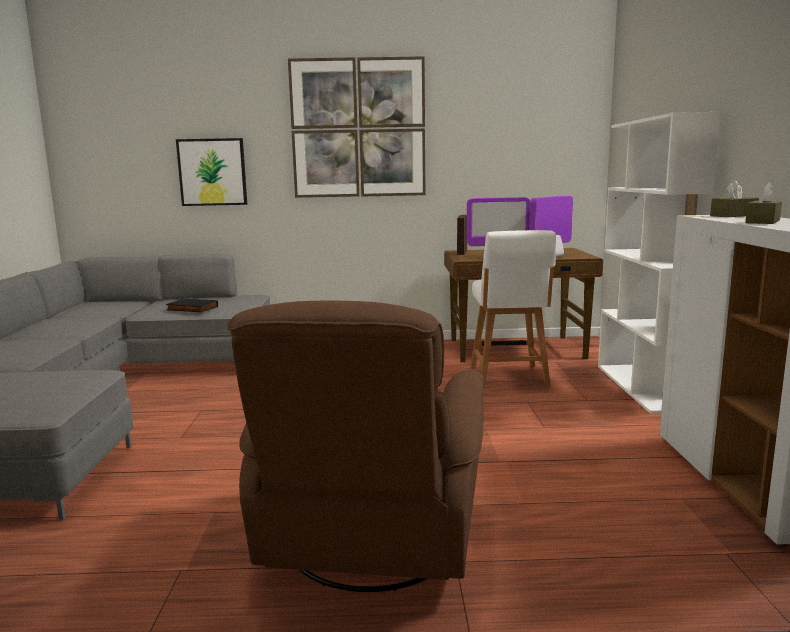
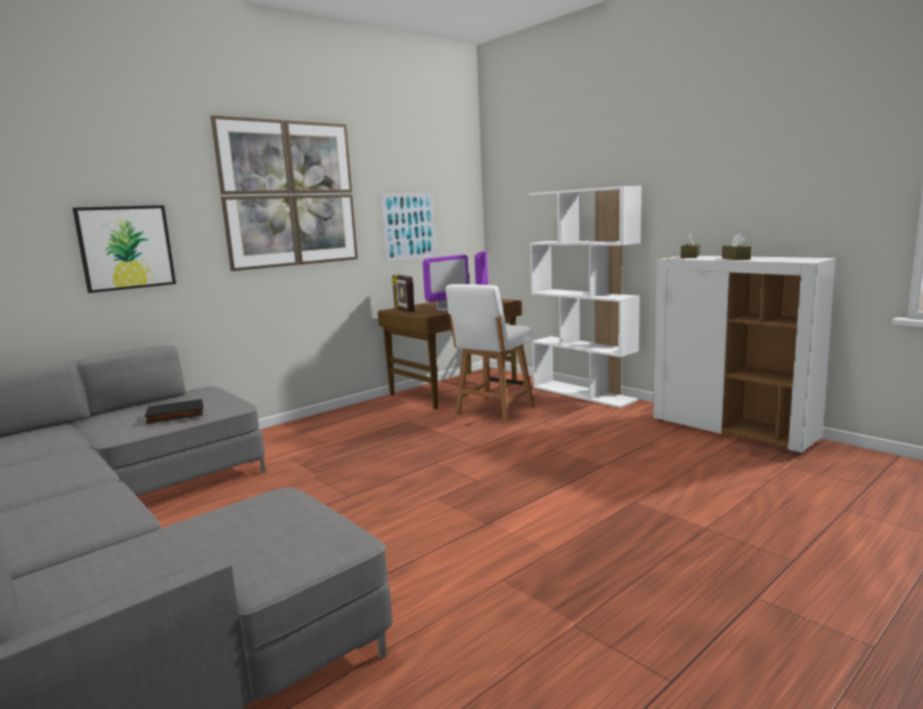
camera: 40 degrees left, 0 degrees up
brown armchair [228,301,484,592] -> none
white chair [471,230,556,388] -> white chair turned 75 degrees clockwise [446,284,534,423]
none -> picture [380,193,437,262]

